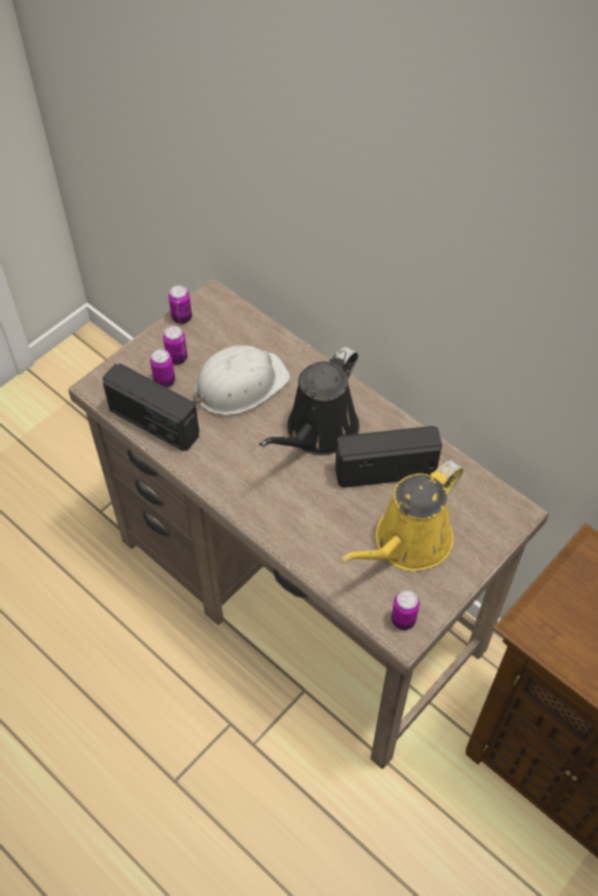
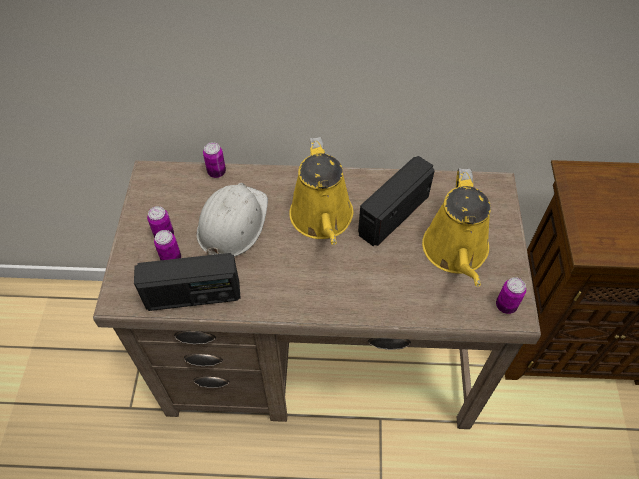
camera: 40 degrees left, 0 degrees up
can [168,285,192,324] -> can moved to [203,142,226,178]
black watering can [259,347,360,456] -> yellow watering can [289,137,353,245]

